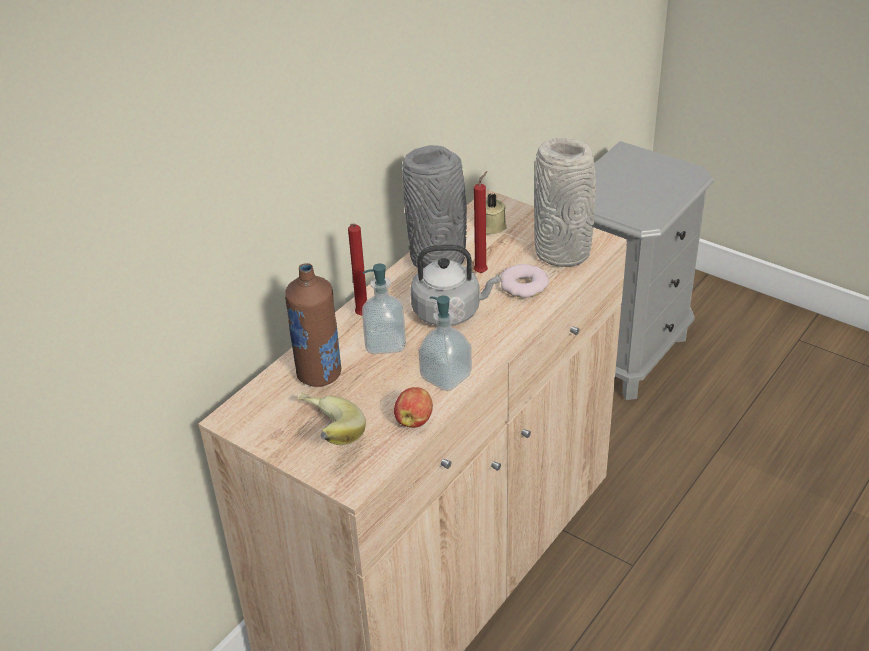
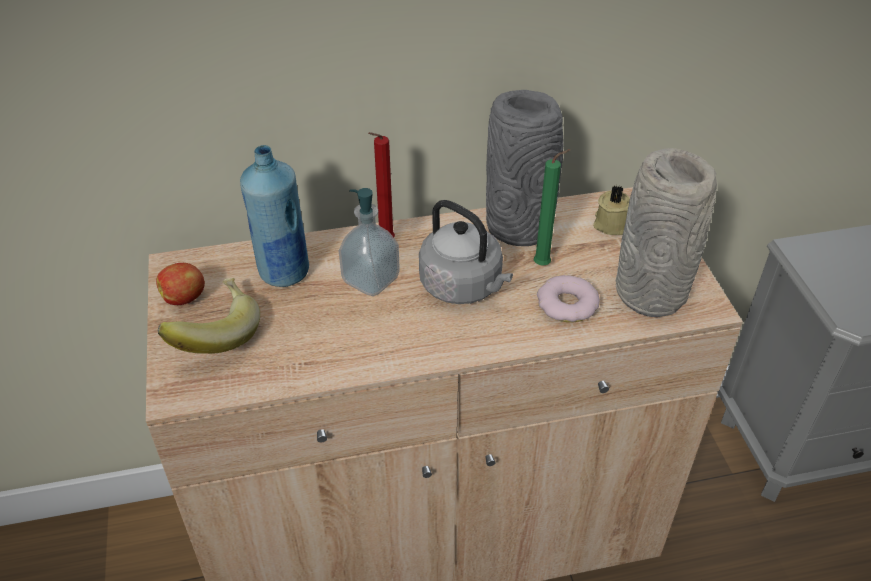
camera: 40 degrees right, 5 degrees up
brown bottle [285,263,341,387] -> blue bottle [240,145,309,287]
apple [394,387,433,428] -> apple moved to [156,263,205,305]
soap dispenser [418,296,472,391] -> none
red candle [474,171,488,273] -> green candle [534,149,571,266]

